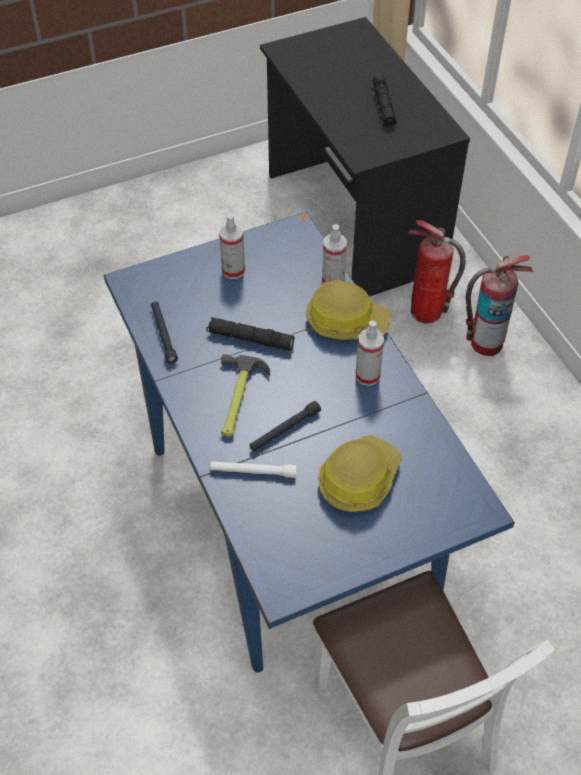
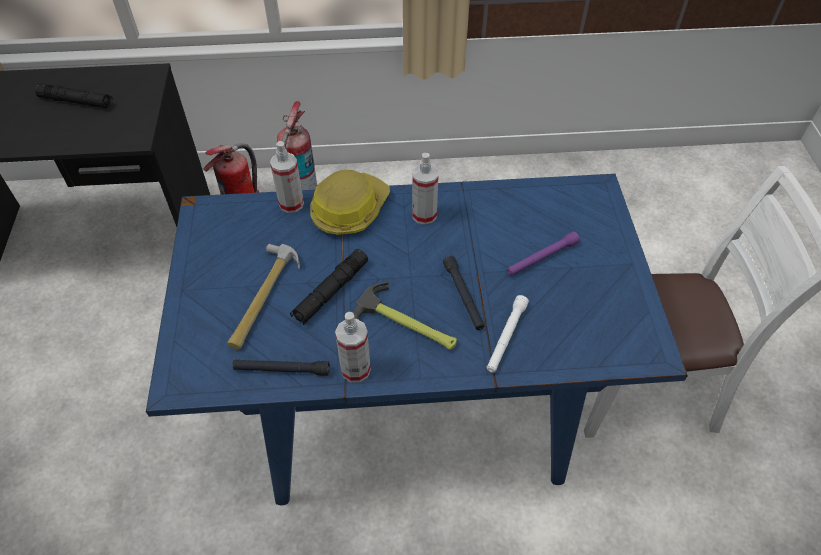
camera: 70 degrees left, 0 degrees up
spray bottle [219,214,245,279] -> spray bottle moved to [335,312,371,382]
hard hat [318,435,402,512] -> purple flashlight [507,231,580,276]
none -> hammer [228,244,300,349]

